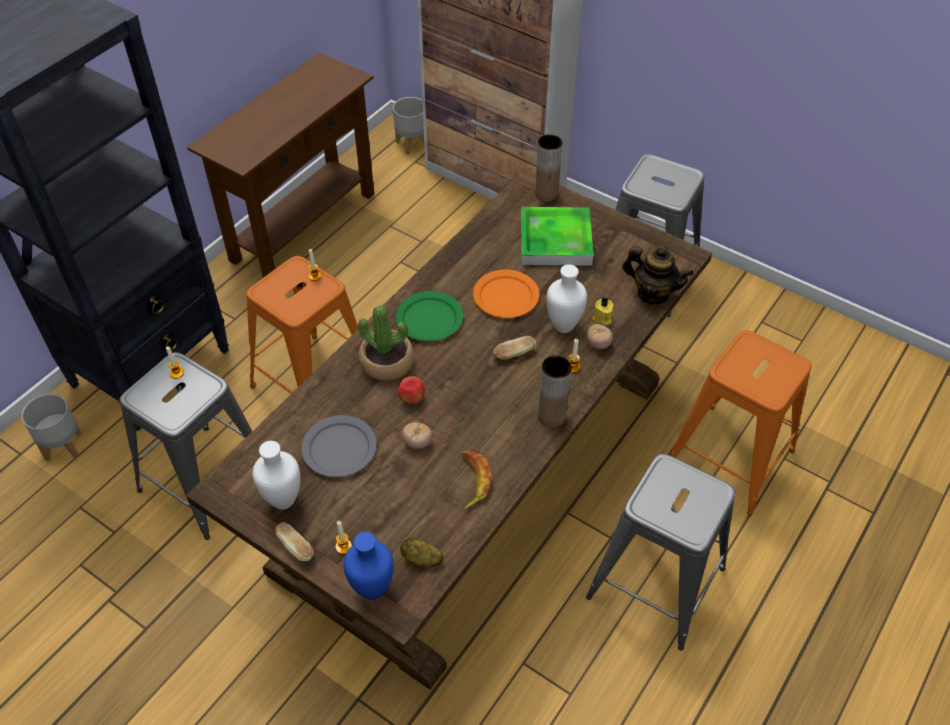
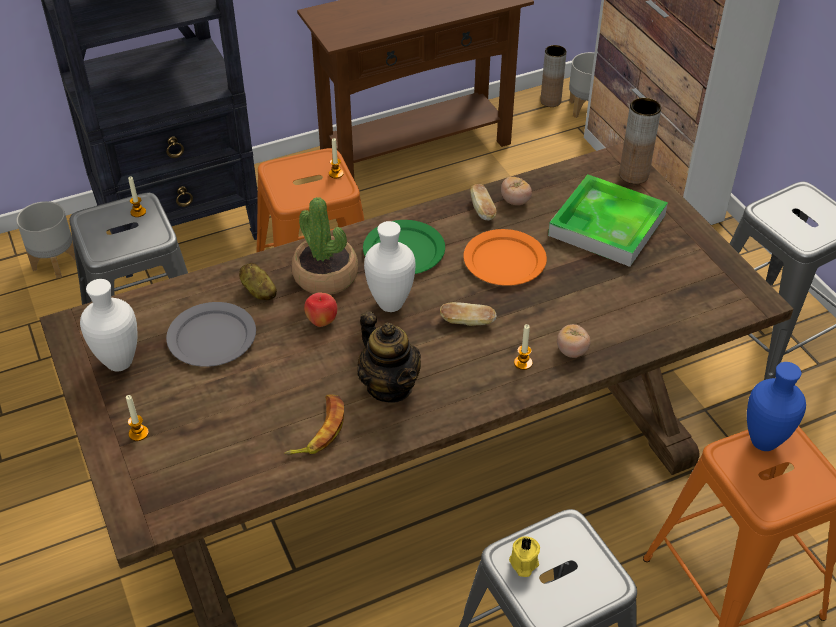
camera: 30 degrees right, 5 degrees down
bread [275,522,313,562] -> bread moved to [470,184,497,220]
blue vase [343,532,394,600] -> blue vase moved to [747,362,806,451]
potato [400,538,443,568] -> potato moved to [239,263,277,300]
tomato [402,422,432,449] -> tomato moved to [501,177,532,205]
brown vase [538,355,572,428] -> brown vase moved to [540,45,567,107]
white vase [547,264,587,333] -> white vase moved to [364,221,416,312]
yellow candle [593,298,613,325] -> yellow candle moved to [509,536,540,577]
teapot [622,246,694,304] -> teapot moved to [357,311,421,403]

